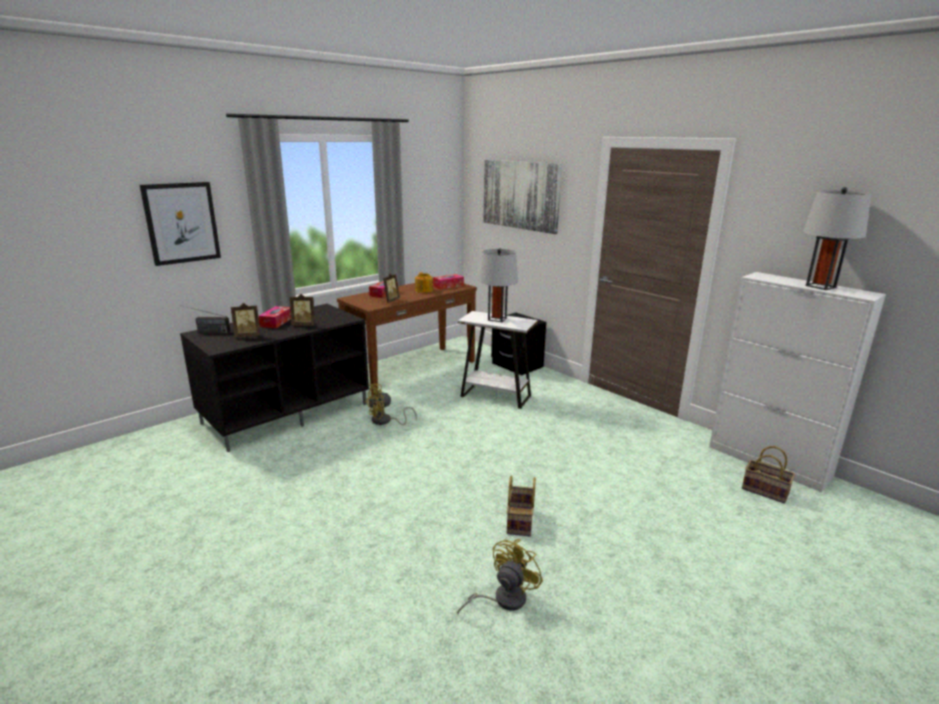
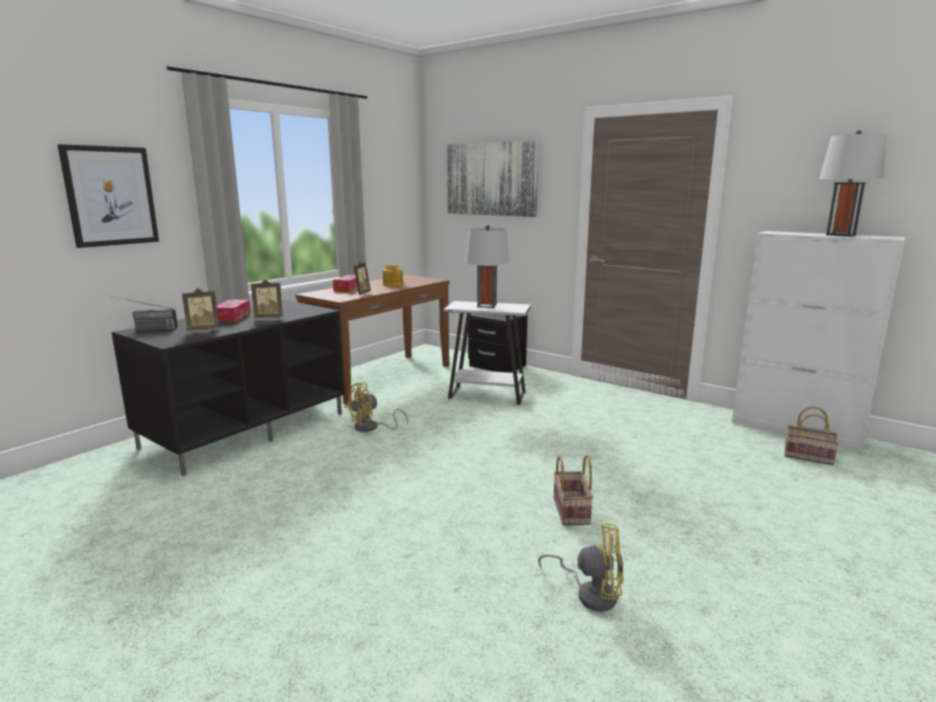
camera: 10 degrees left, 5 degrees down
tissue box [433,274,464,290] -> none
yellow fan [457,539,543,614] -> yellow fan turned 75 degrees clockwise [538,523,624,612]

